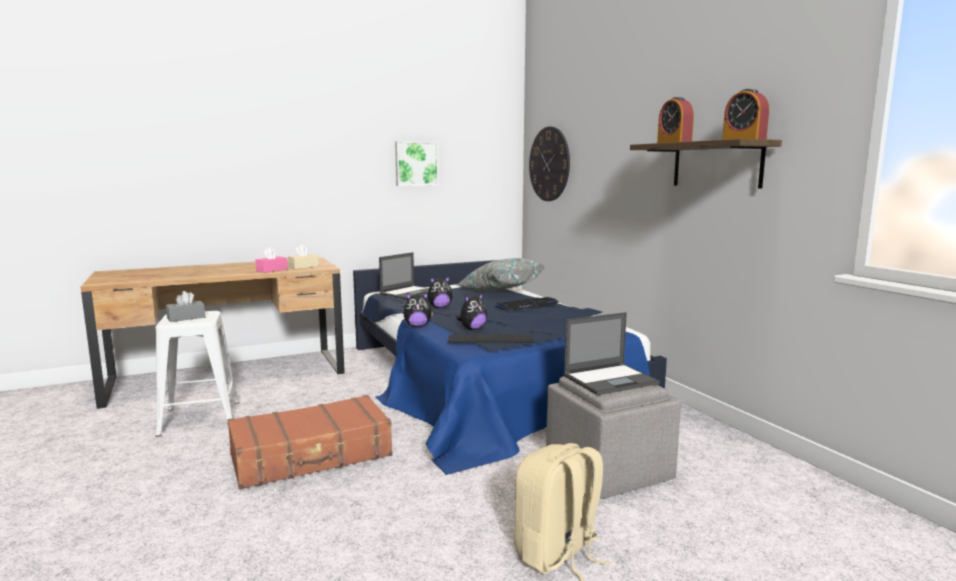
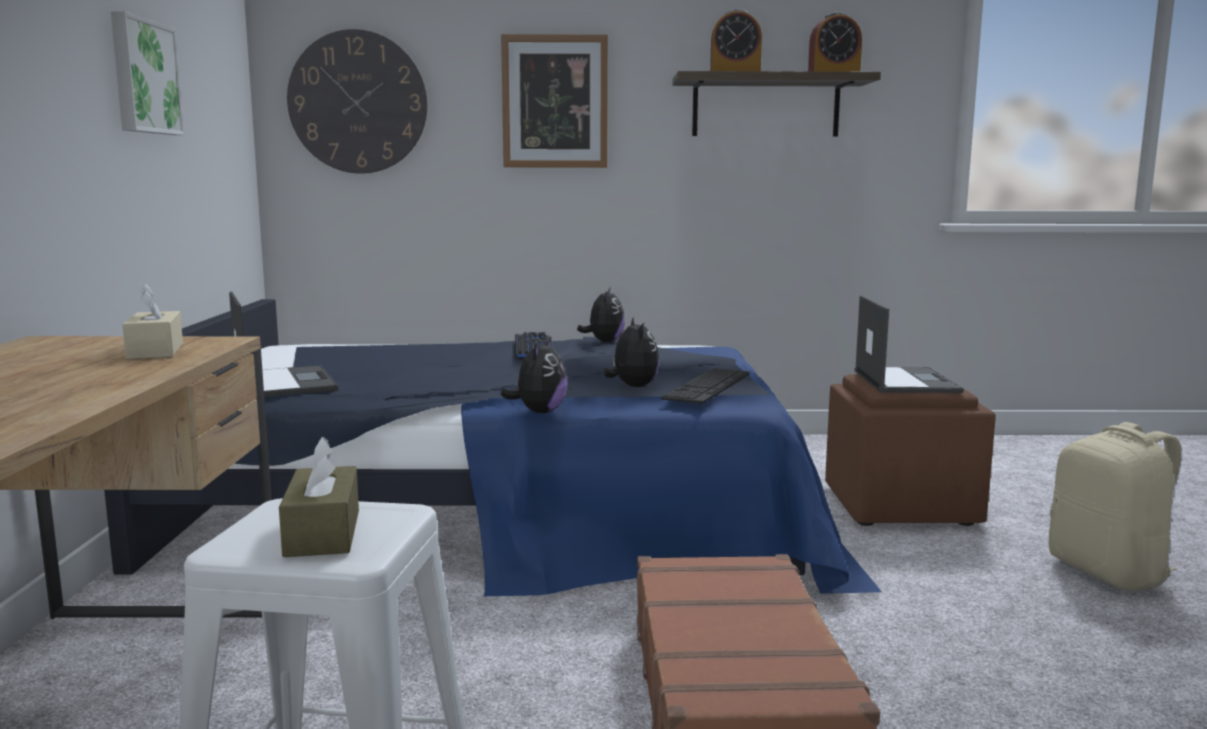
camera: 65 degrees left, 0 degrees up
grey tissue box [166,291,205,322] -> brown tissue box [279,437,359,557]
pink tissue box [255,247,288,273] -> none
plush toy [428,276,452,308] -> plush toy moved to [577,287,625,342]
grey pillow [458,258,546,291] -> none
grey ottoman [546,376,681,499] -> brown ottoman [825,374,996,526]
none -> picture [501,34,608,168]

